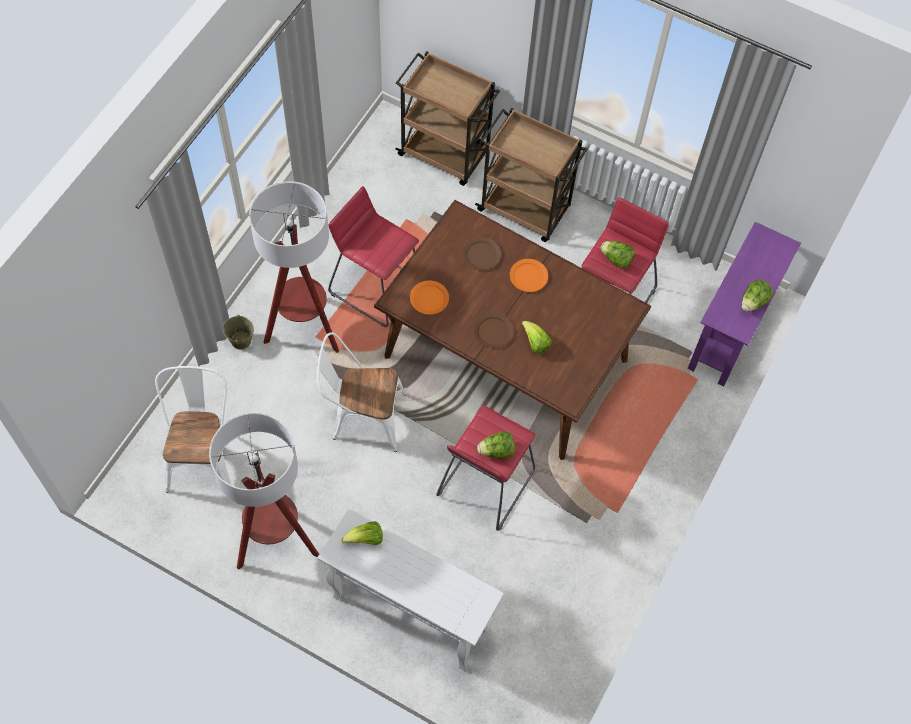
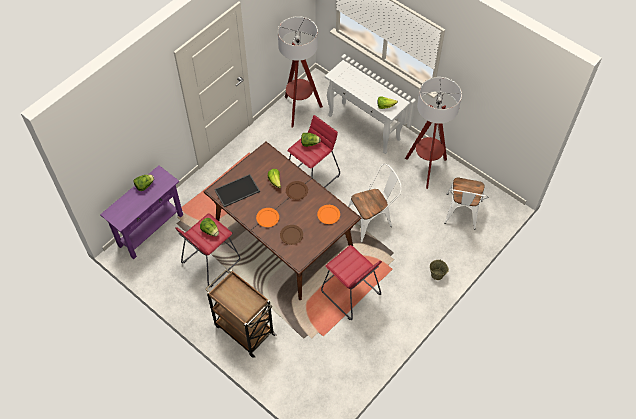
camera: 165 degrees left, 5 degrees down
floor lamp [249,181,339,353] -> floor lamp moved to [278,16,323,128]
white chair [317,332,406,452] -> white chair turned 45 degrees counterclockwise [348,164,402,242]
brown cart [396,51,500,186] -> none
none -> tray [214,174,260,207]

